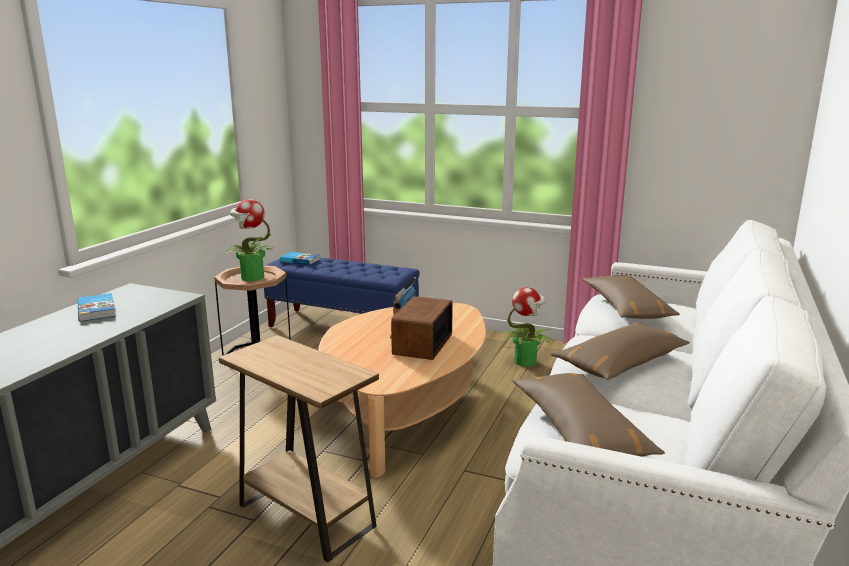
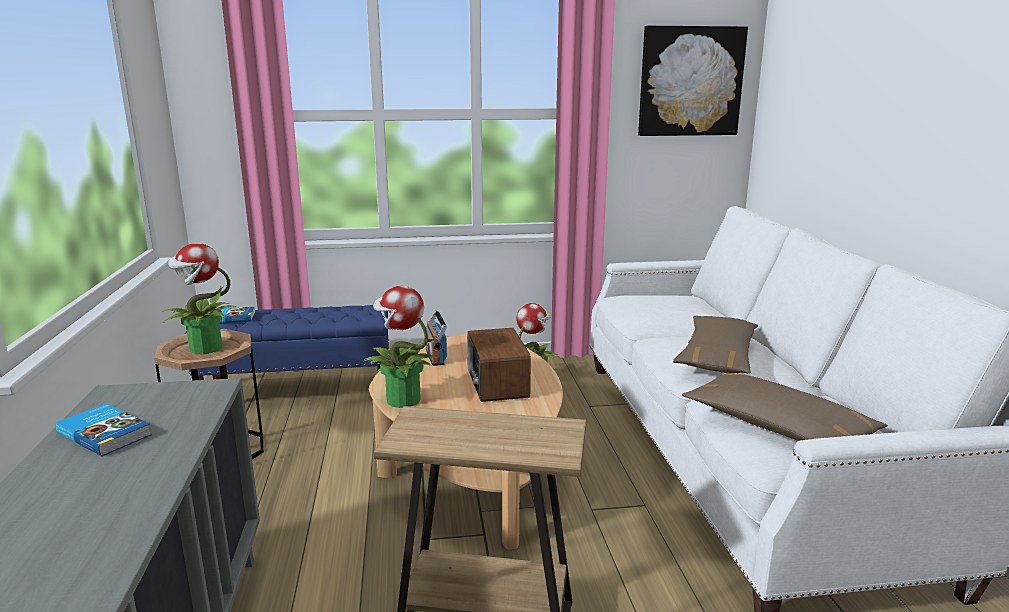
camera: 30 degrees left, 0 degrees up
brown pillow [582,275,680,319] -> none
none -> potted plant [363,286,439,408]
none -> picture [638,26,748,136]

